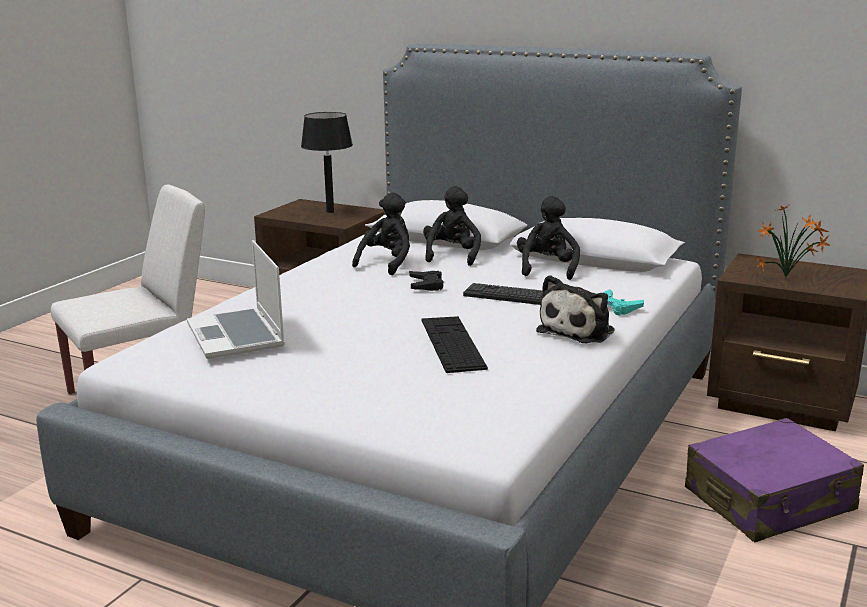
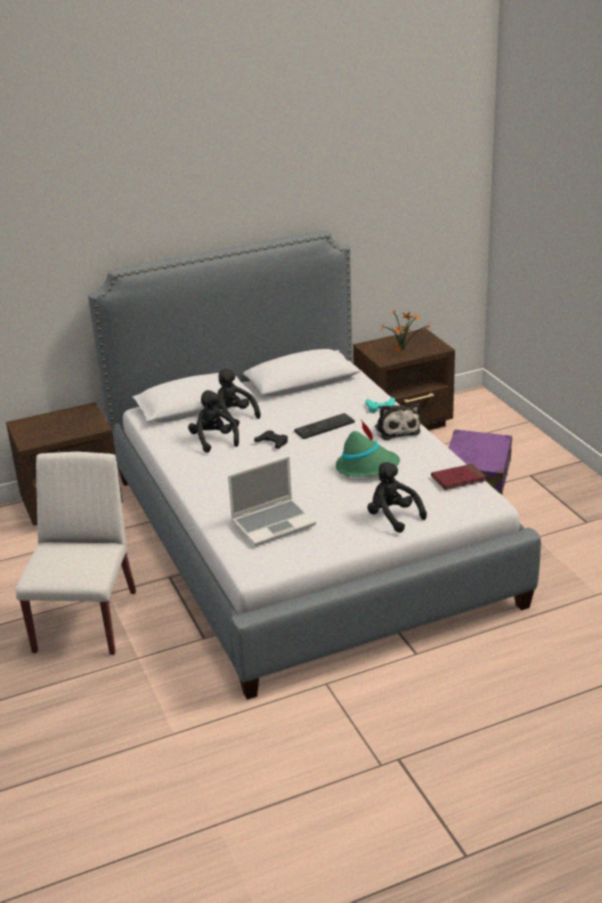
camera: 50 degrees left, 10 degrees up
laptop [187,240,285,359] -> laptop turned 45 degrees counterclockwise [228,456,316,546]
black table lamp [301,112,353,213] -> none
keyboard [422,316,488,373] -> green hat [336,420,400,477]
black plush toy [517,196,580,280] -> black plush toy moved to [367,462,427,533]
none -> red book [431,464,487,490]

